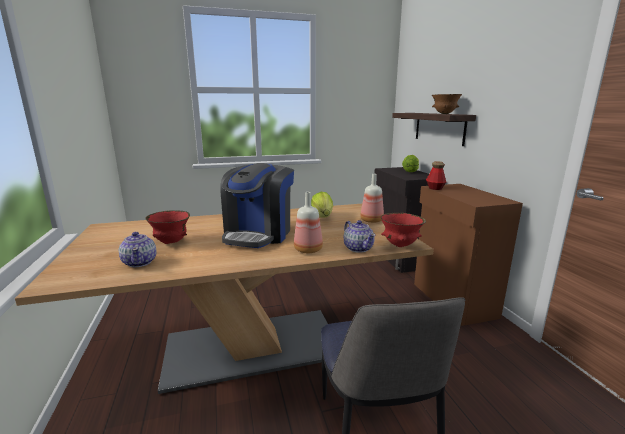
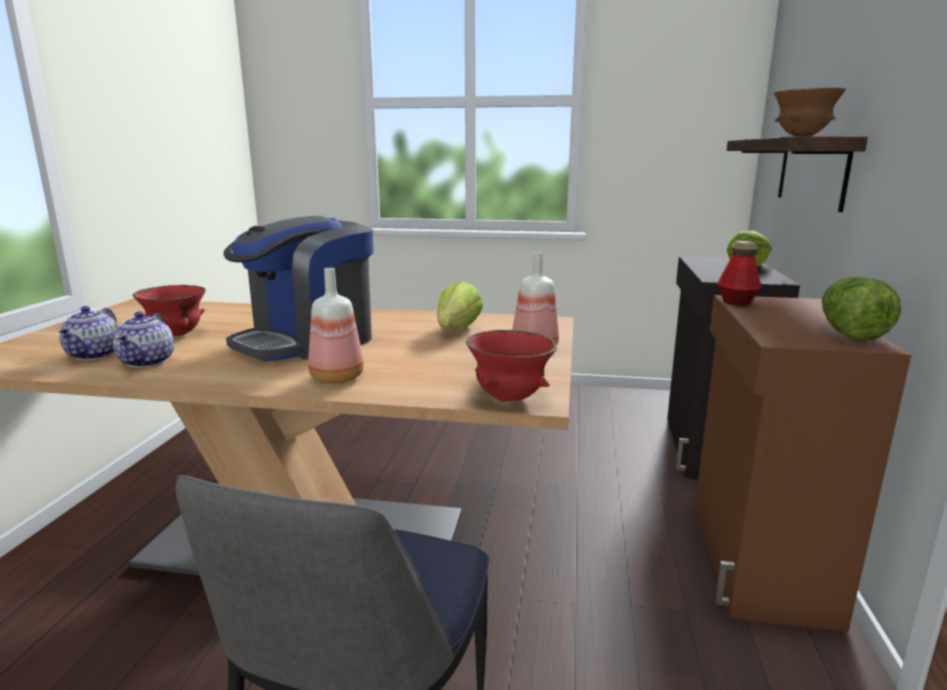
camera: 25 degrees right, 0 degrees up
teapot [344,220,375,253] -> teapot moved to [113,311,174,368]
none -> lettuce [822,277,901,341]

